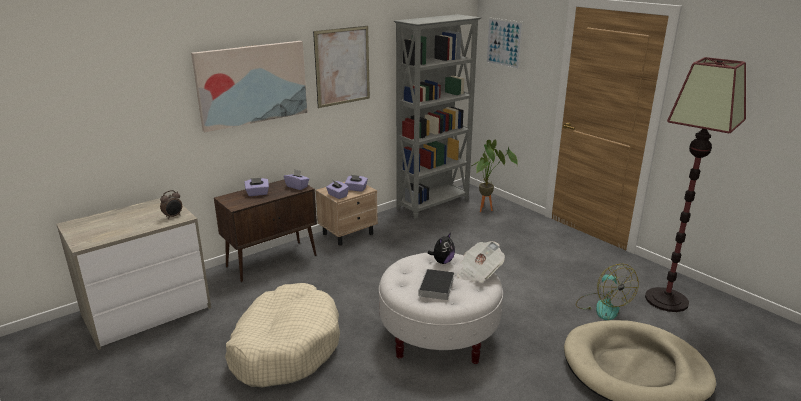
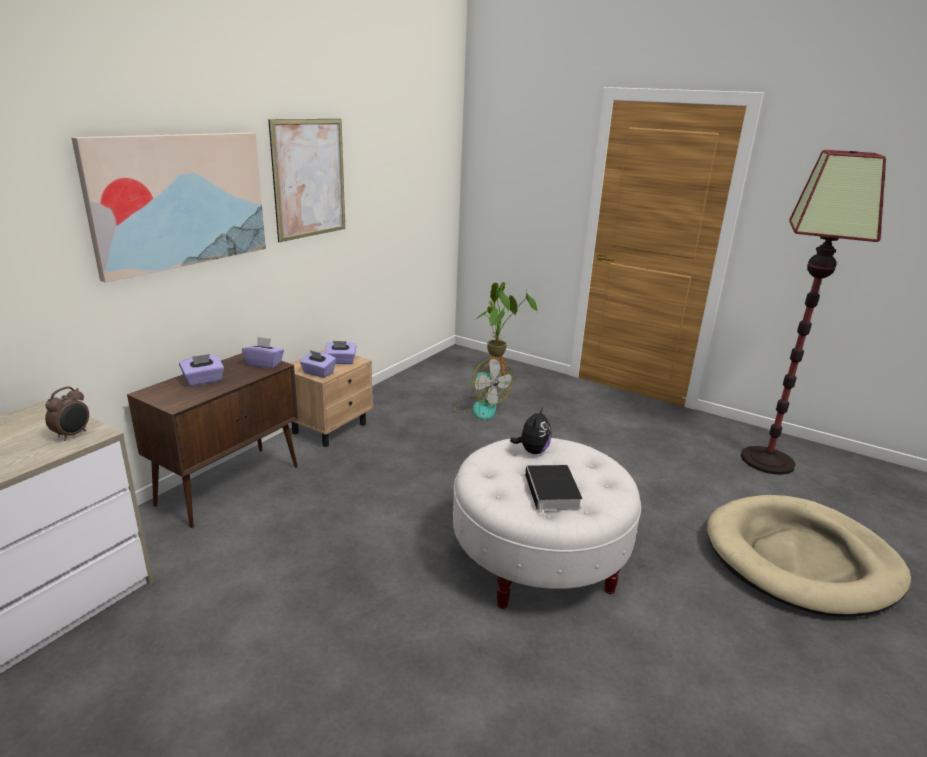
camera: 20 degrees left, 0 degrees up
beige dog bed [225,283,340,388] -> none
grey bookcase [394,14,482,219] -> none
newspaper [457,241,505,283] -> none
picture [486,17,524,70] -> none
fan [576,264,639,320] -> fan moved to [451,357,513,420]

